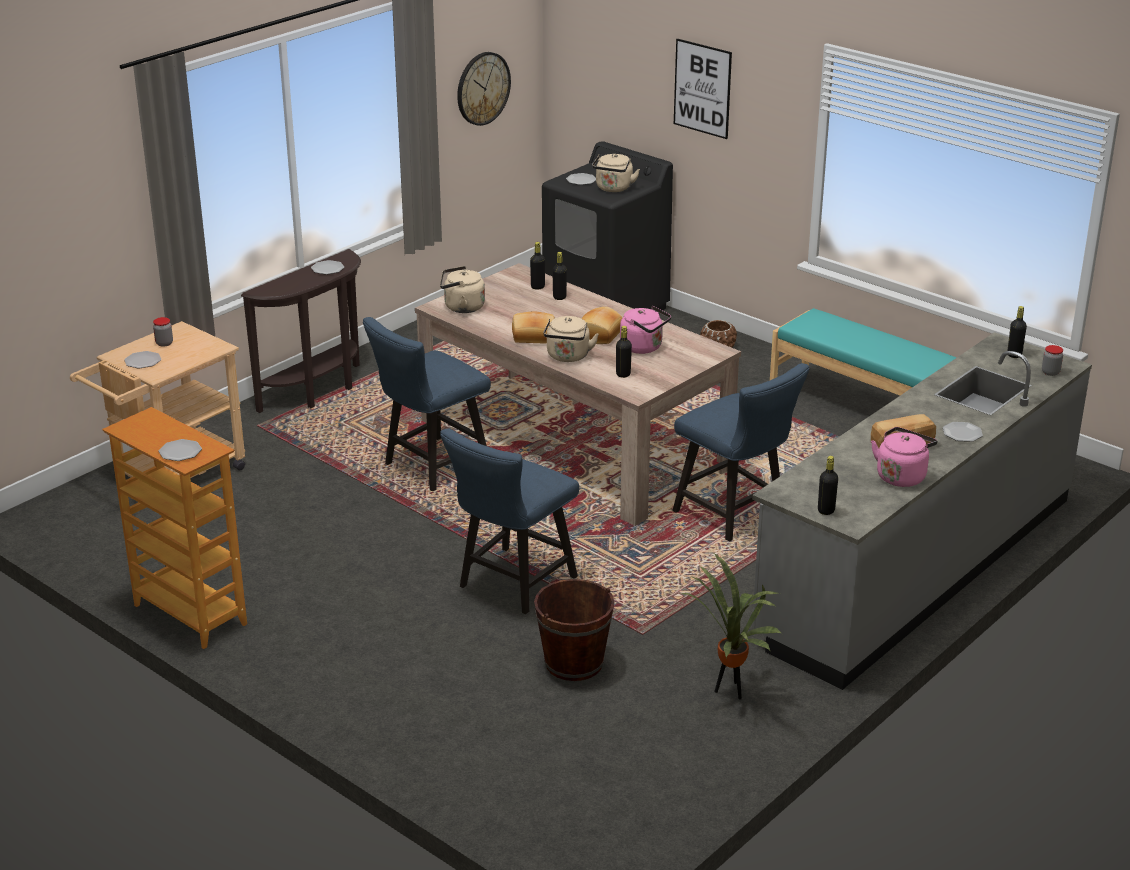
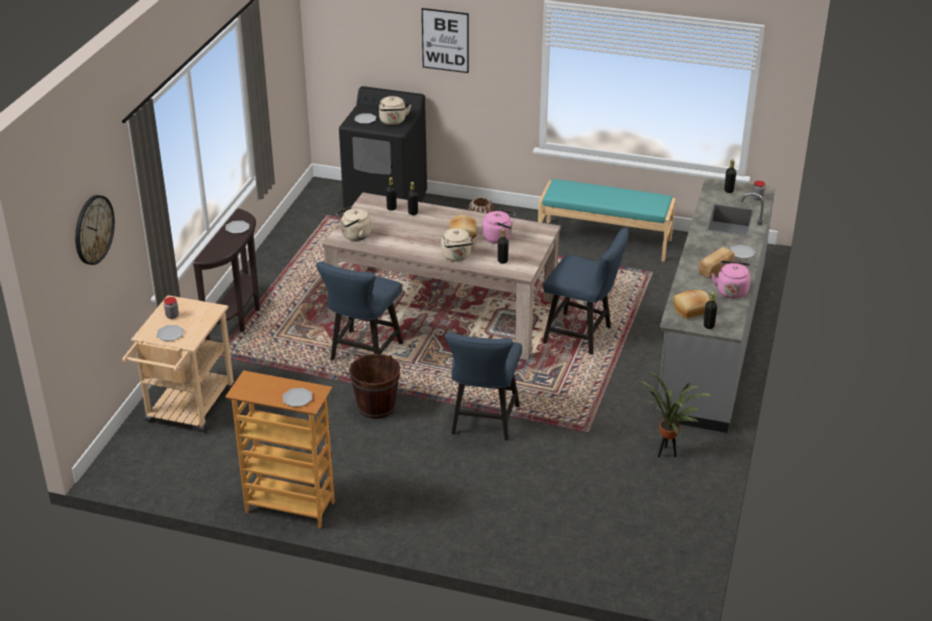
camera: 25 degrees left, 5 degrees up
wall clock [457,52,511,126] -> wall clock moved to [75,195,115,265]
bread [512,312,555,344] -> bread moved to [673,290,710,319]
brown bucket [534,579,615,681] -> brown bucket moved to [349,354,400,419]

